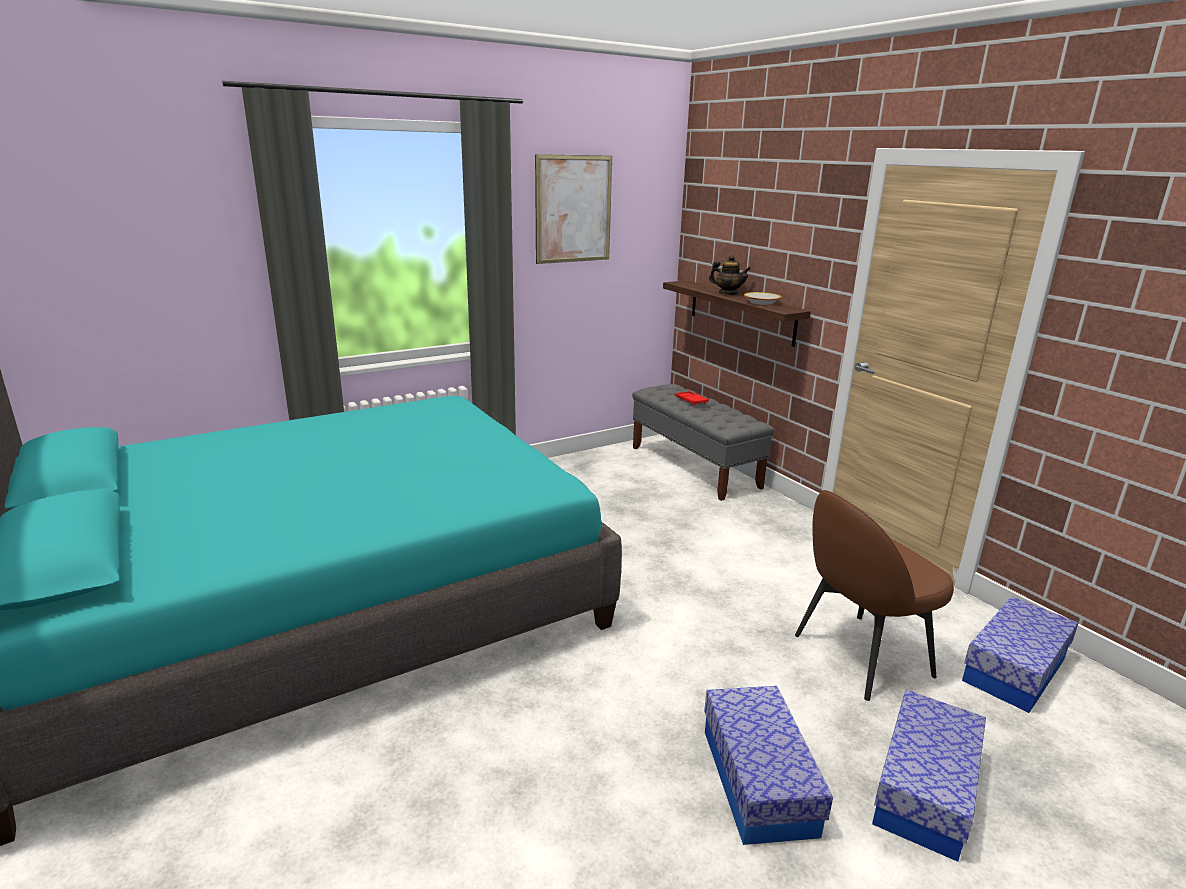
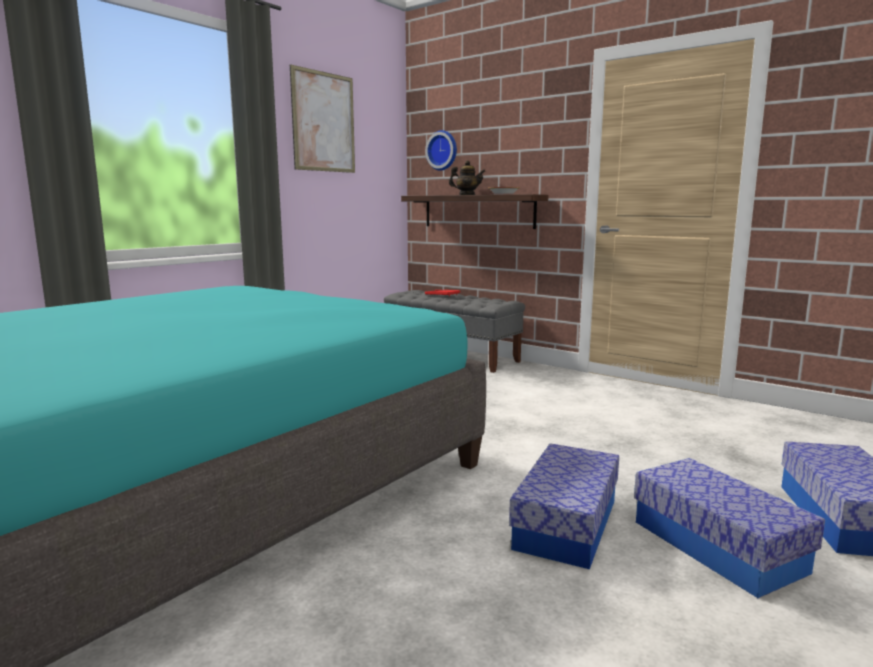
camera: 20 degrees left, 10 degrees down
brown chair [795,490,954,701] -> none
storage box [962,596,1078,713] -> storage box moved to [509,443,619,569]
none -> wall clock [425,130,457,171]

